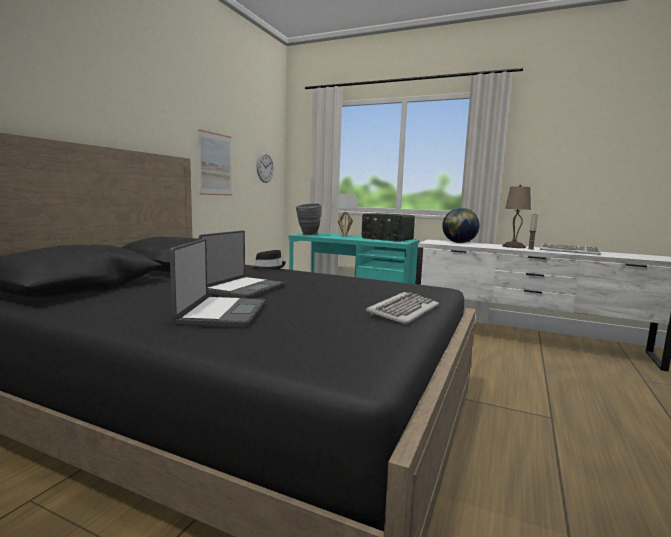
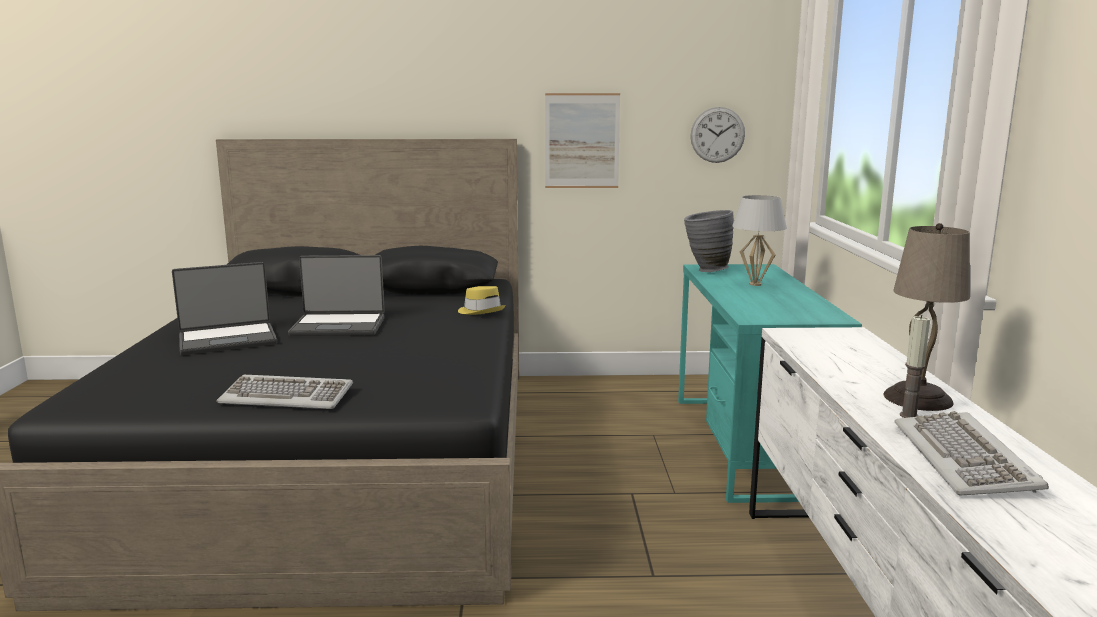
camera: 65 degrees right, 5 degrees up
black hat [250,250,286,271] -> yellow hat [458,286,506,315]
radio [362,213,415,242] -> none
globe [442,208,480,243] -> none

